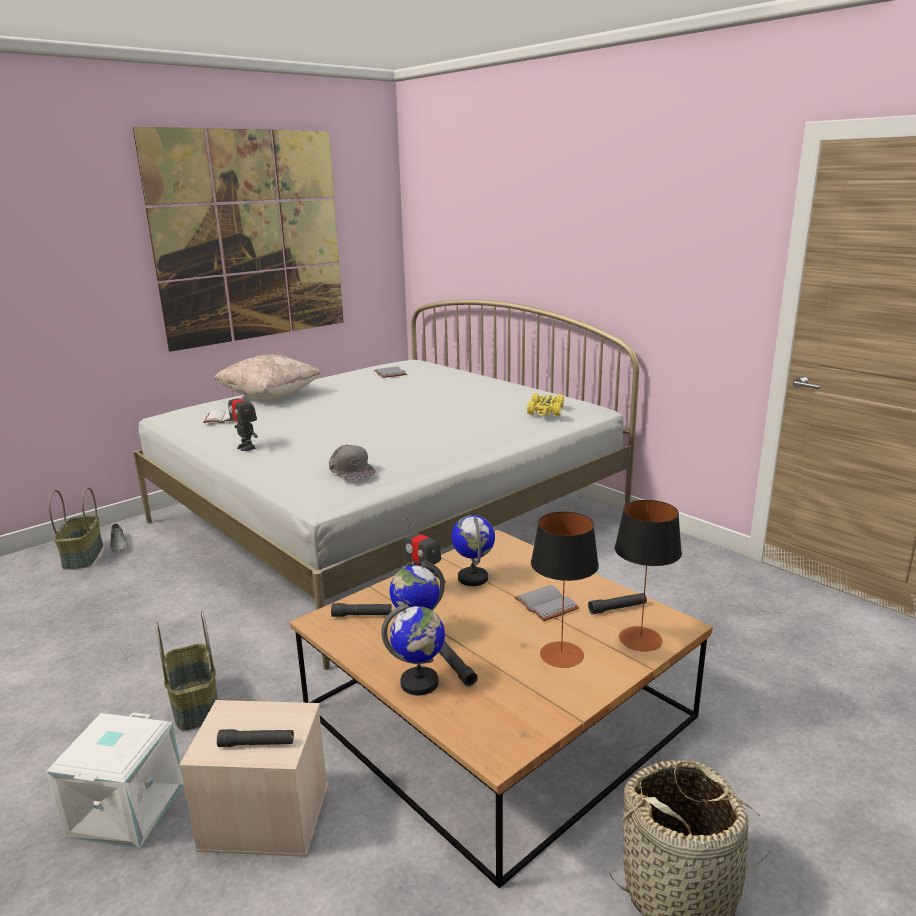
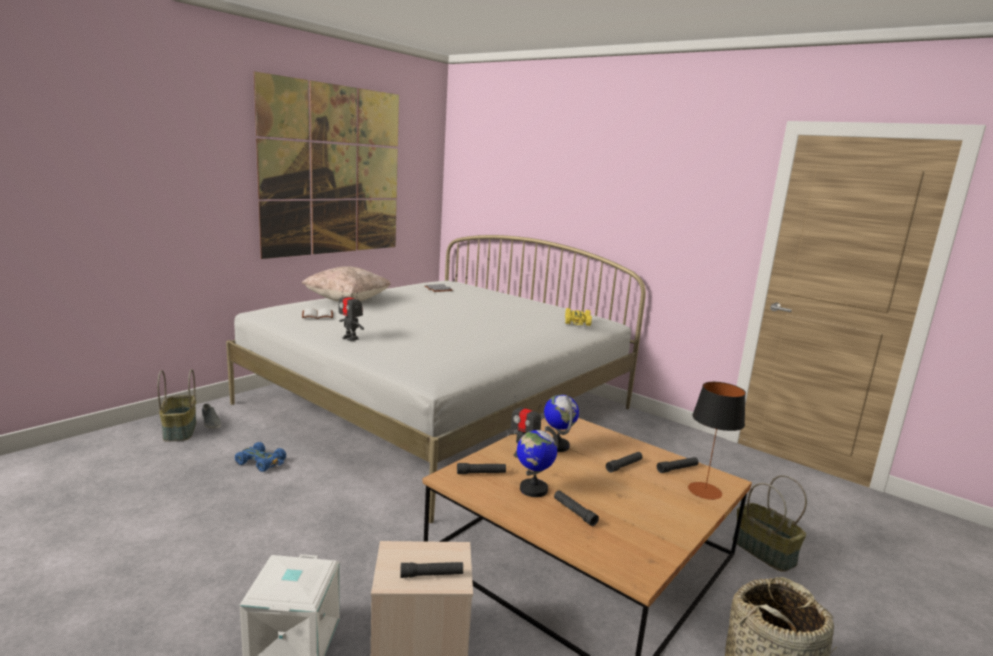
camera: 10 degrees left, 5 degrees down
basket [155,611,218,731] -> basket moved to [733,475,807,571]
grey cap [329,444,376,481] -> none
globe [381,604,445,695] -> none
grey book [514,585,579,621] -> black flashlight [606,452,643,473]
table lamp [531,512,599,668] -> none
none -> blue toy car [235,442,286,472]

